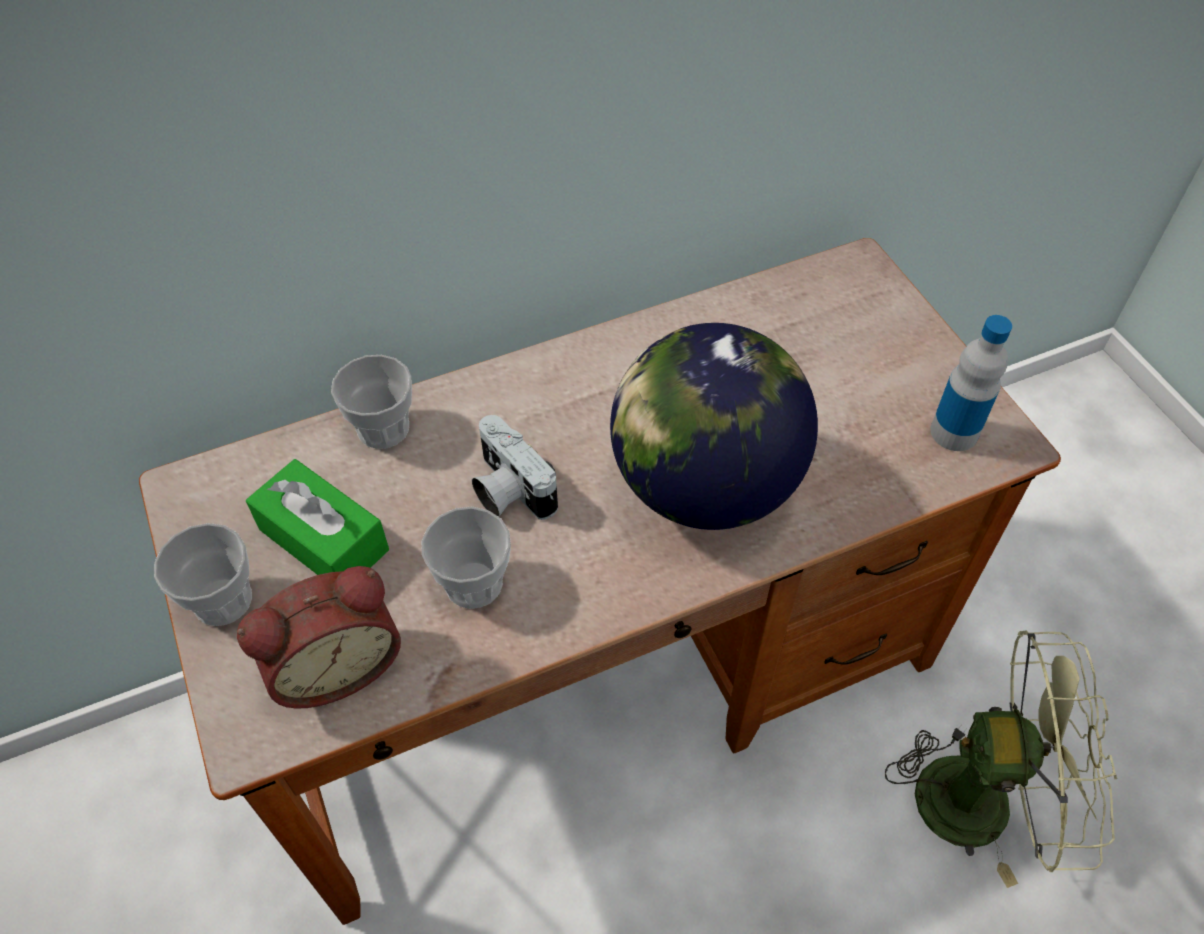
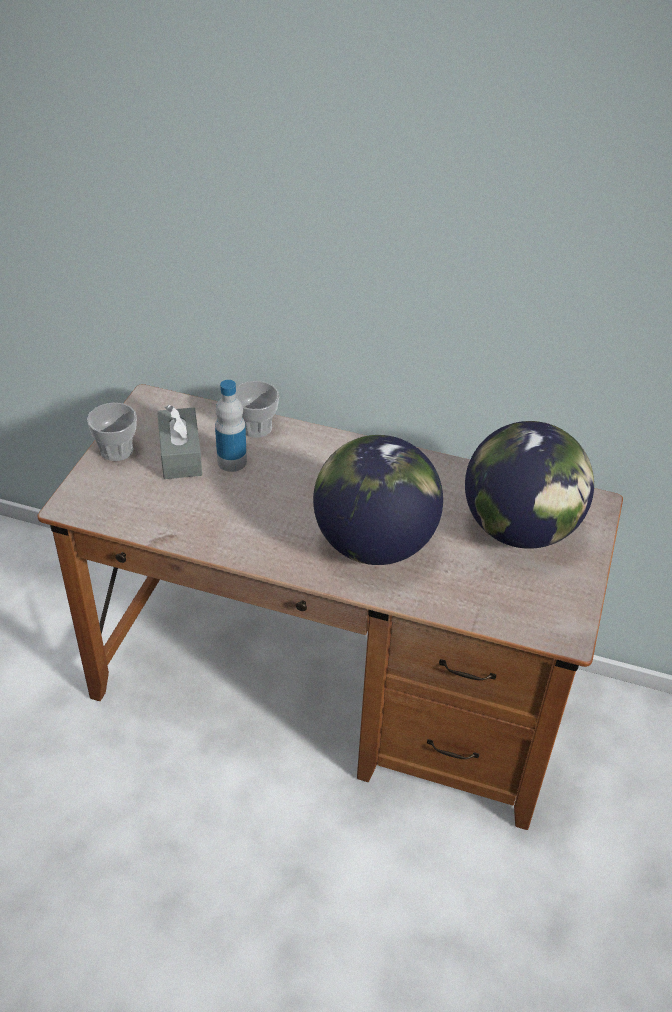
camera: 40 degrees right, 10 degrees down
alarm clock [237,566,401,709] -> none
green tissue box [246,459,389,575] -> grey tissue box [157,405,202,479]
cup [421,506,511,609] -> none
camera [472,415,558,520] -> none
green fan [885,631,1117,888] -> none
bottle [930,315,1012,451] -> bottle moved to [215,380,247,472]
none -> globe [465,421,594,549]

